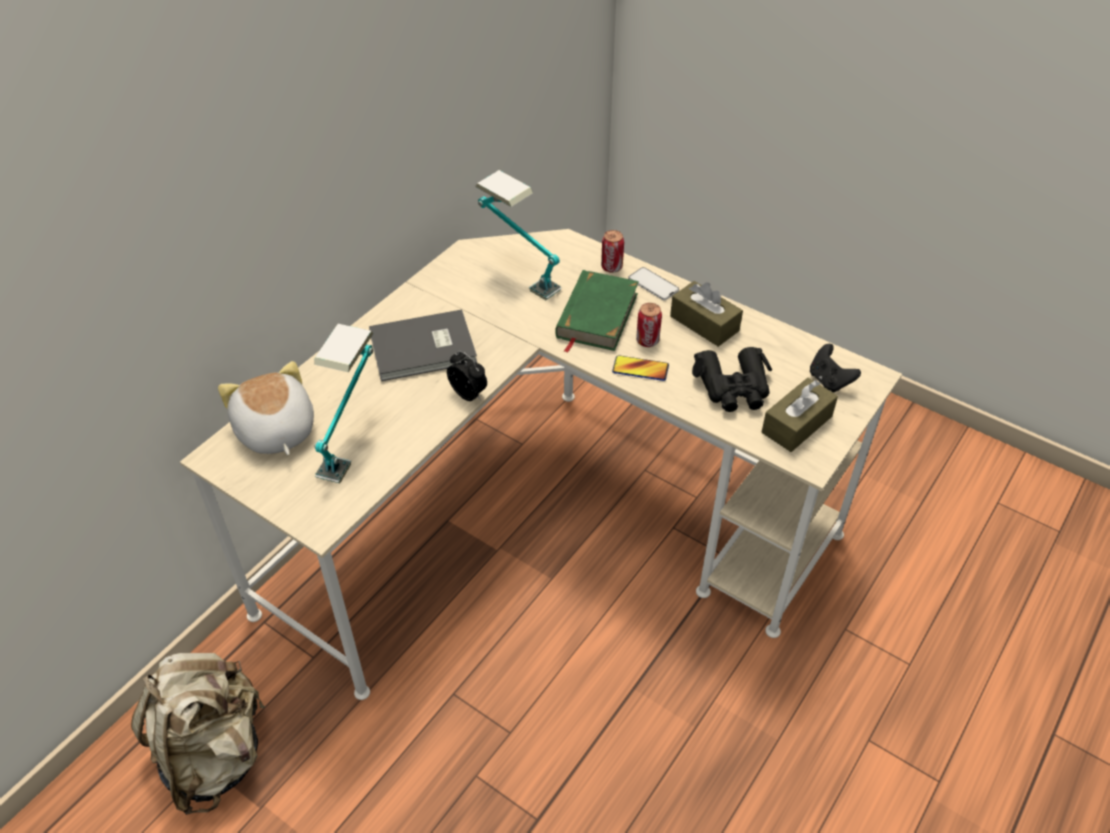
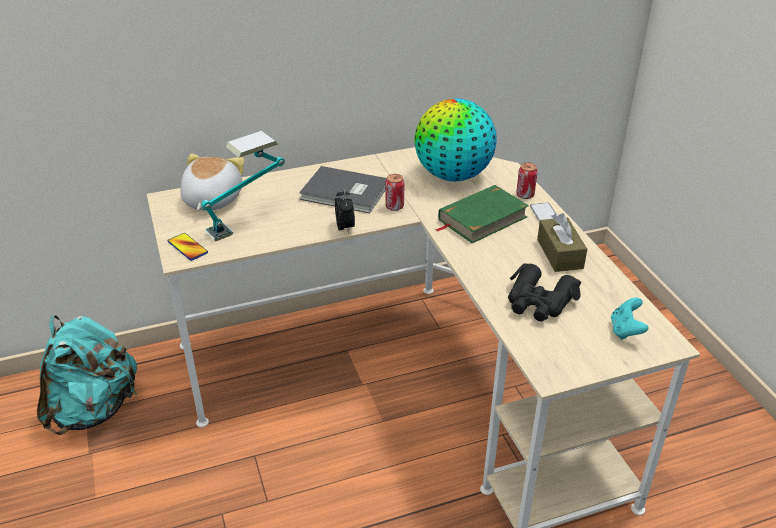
camera: 35 degrees right, 10 degrees down
beige backpack [131,653,266,815] -> turquoise backpack [37,315,138,435]
table lamp [475,170,562,300] -> globe [414,98,497,181]
phone [612,355,669,381] -> phone moved to [168,233,208,261]
can [636,303,662,347] -> can moved to [385,174,405,211]
brown tissue box [762,378,838,452] -> none
black game controller [810,344,861,393] -> turquoise game controller [611,297,649,340]

